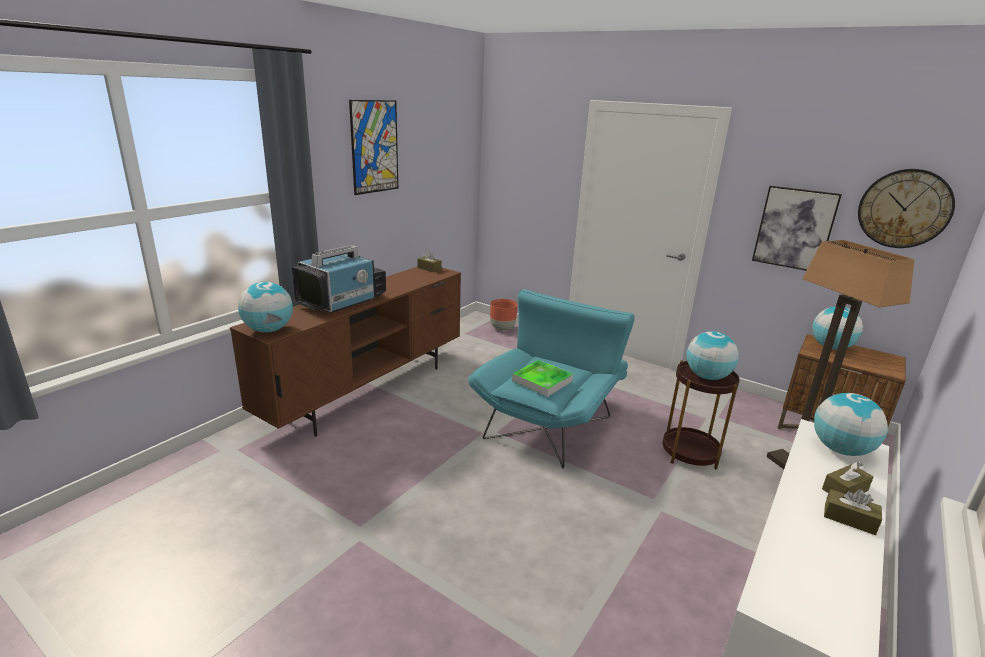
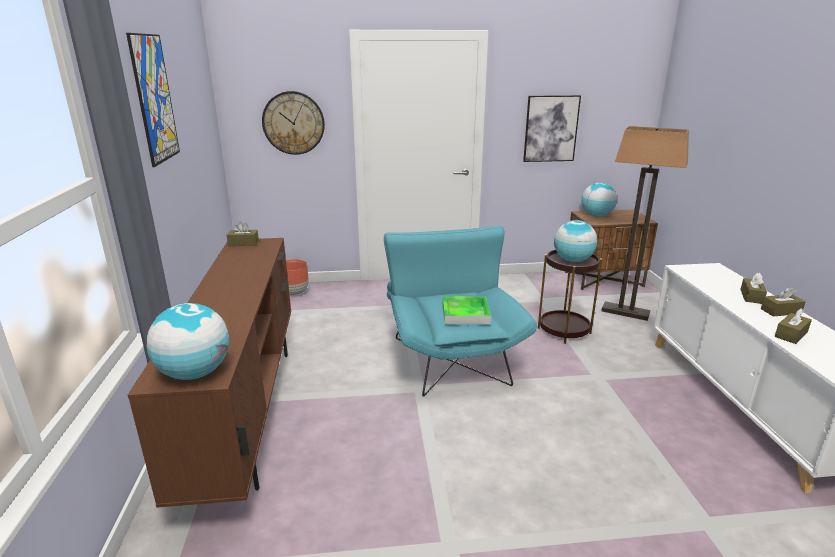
camera: 40 degrees left, 0 degrees up
television [292,245,386,313] -> none
globe [814,393,888,456] -> none
wall clock [858,169,955,248] -> wall clock moved to [262,91,325,155]
none -> brown tissue box [775,308,812,344]

